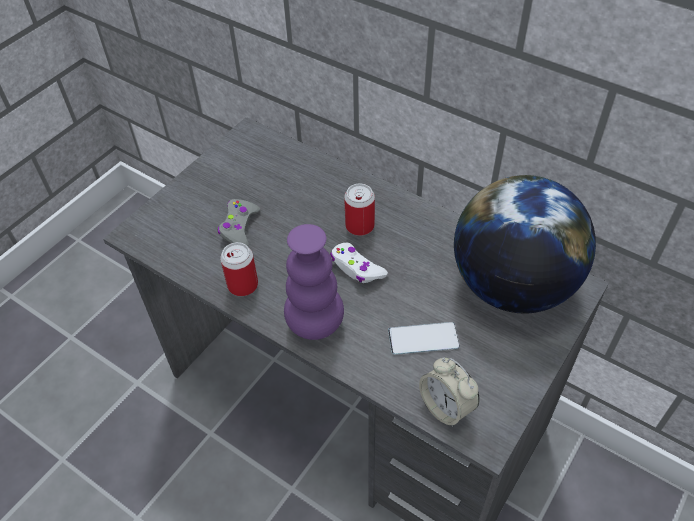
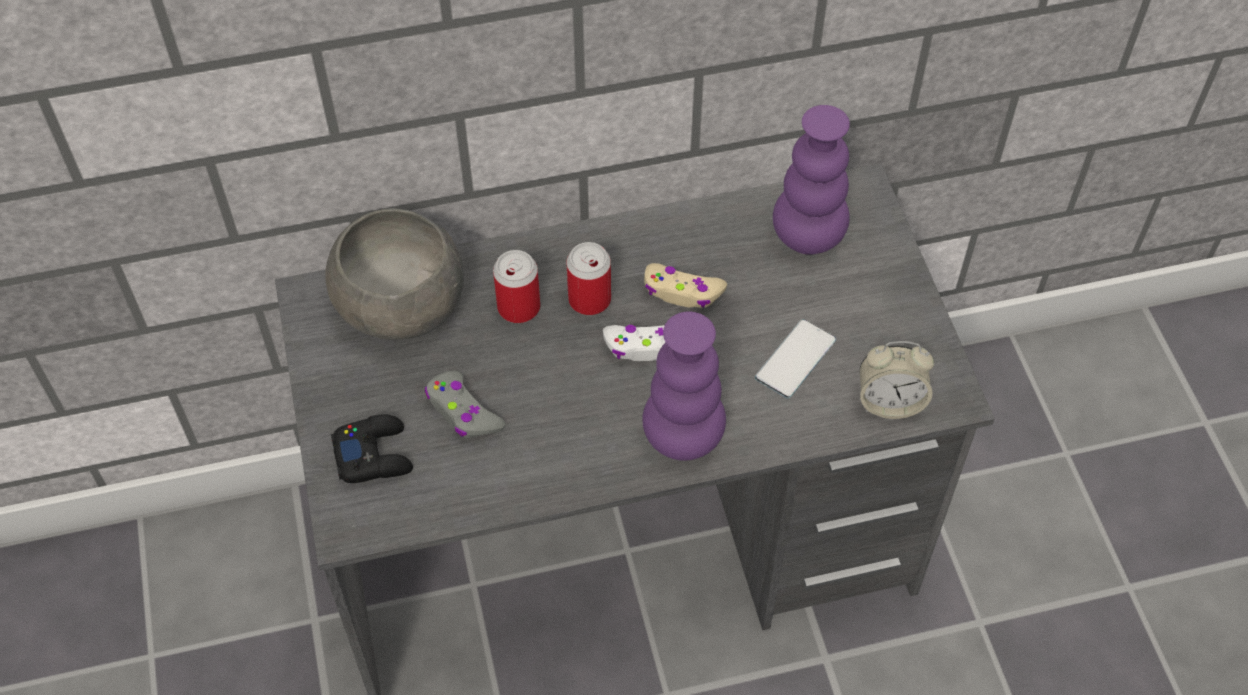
camera: 50 degrees left, 5 degrees up
can [220,242,258,296] -> can moved to [493,250,540,323]
globe [454,175,596,313] -> purple vase [773,105,850,255]
none -> grey bowl [325,208,464,340]
none -> black game controller [331,414,413,483]
none -> beige game controller [644,263,727,308]

